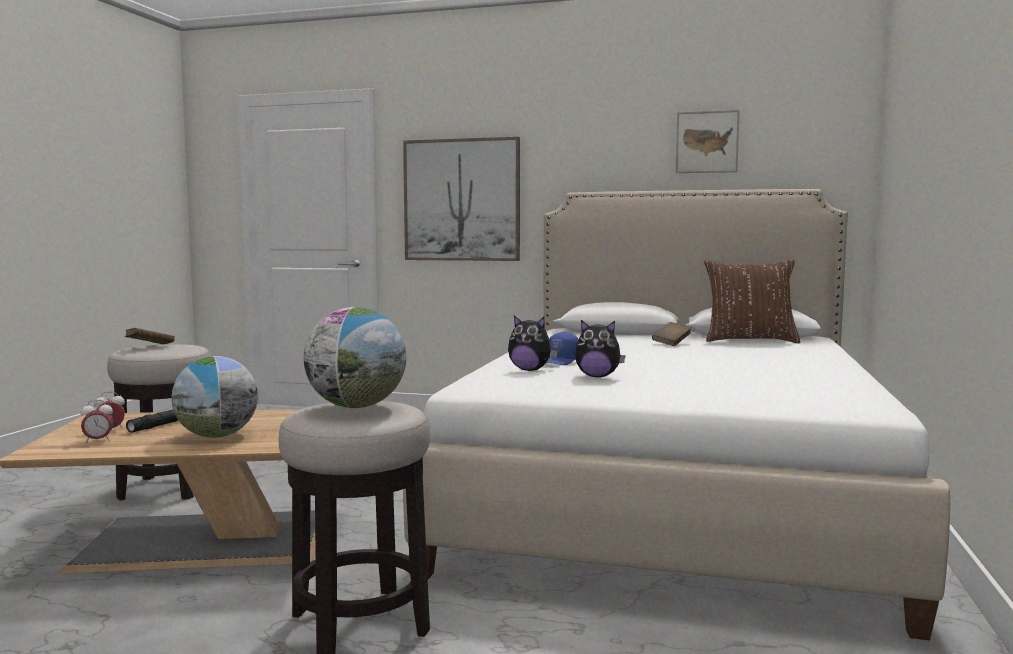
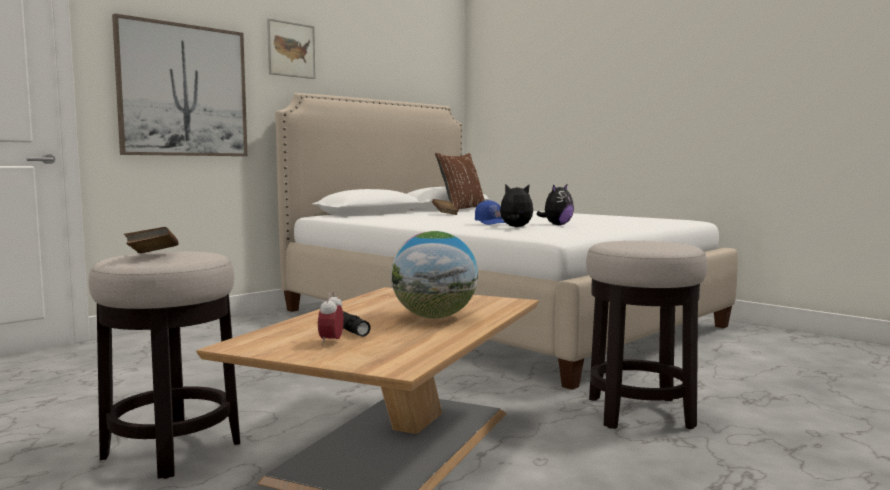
camera: 60 degrees left, 0 degrees up
alarm clock [81,400,114,443] -> none
globe [304,307,406,408] -> none
plush toy [508,316,558,371] -> plush toy turned 120 degrees counterclockwise [495,184,533,227]
picture [676,110,740,173] -> picture moved to [267,18,316,79]

